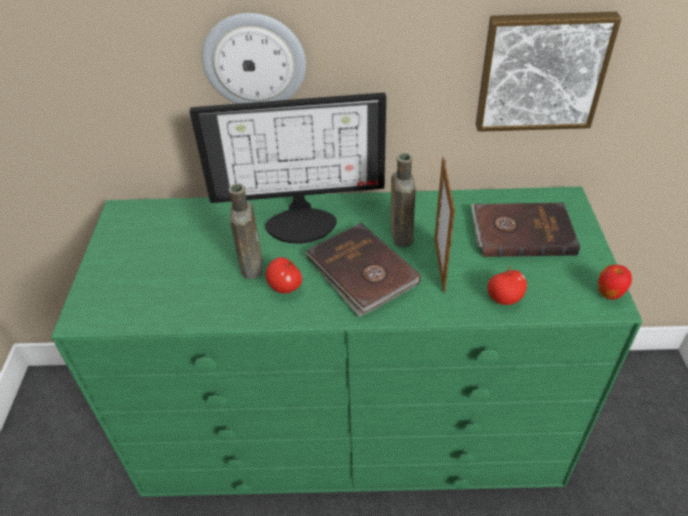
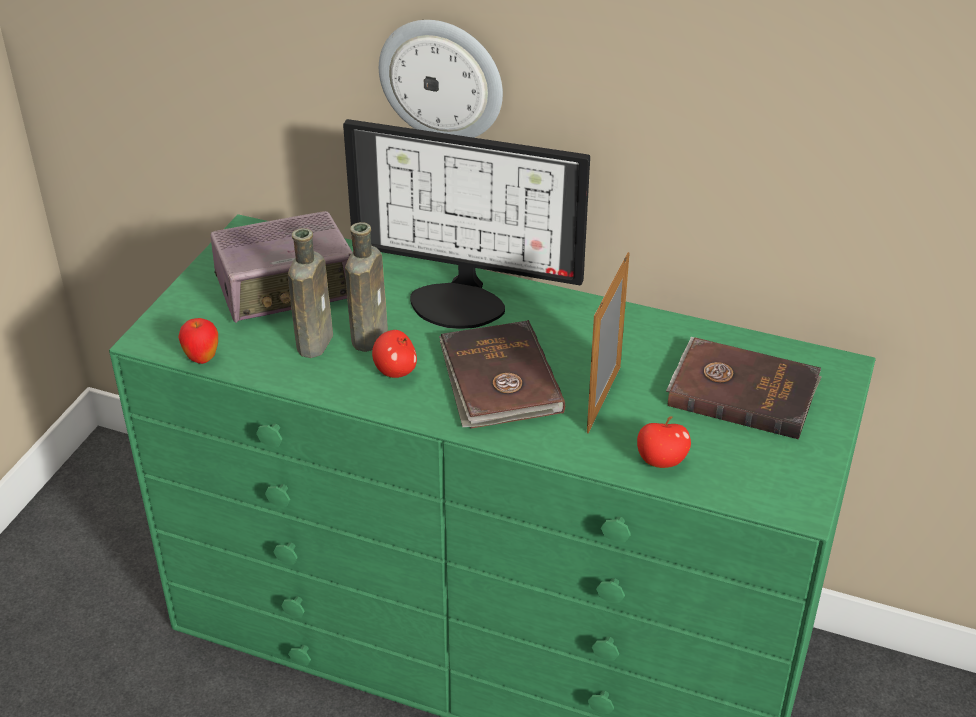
camera: 20 degrees right, 5 degrees down
brown bottle [390,153,416,247] -> brown bottle moved to [288,228,333,358]
picture [476,12,622,132] -> none
apple [598,265,632,299] -> apple moved to [178,318,218,364]
none -> radio [211,211,352,323]

